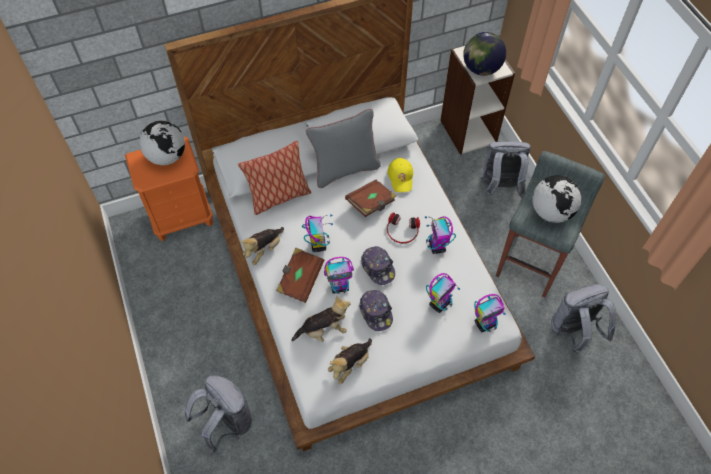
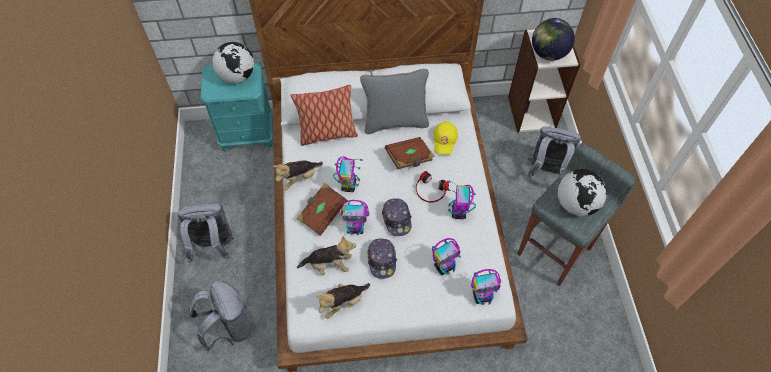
camera: 15 degrees right, 0 degrees up
orange nightstand [125,137,213,241] -> turquoise nightstand [200,62,273,152]
grey backpack [551,284,616,354] -> grey backpack moved to [178,203,234,263]

